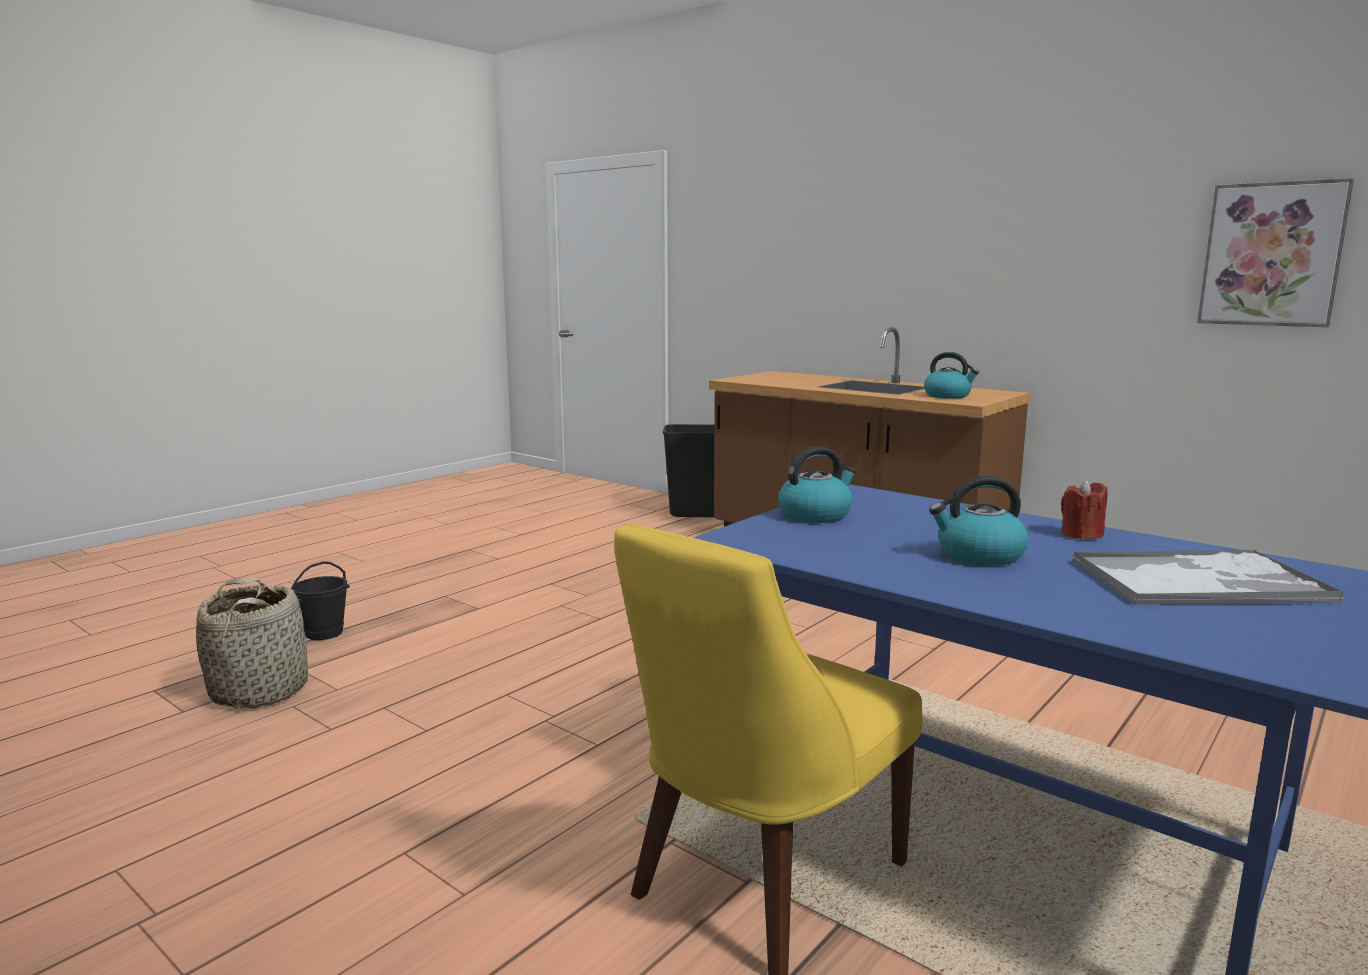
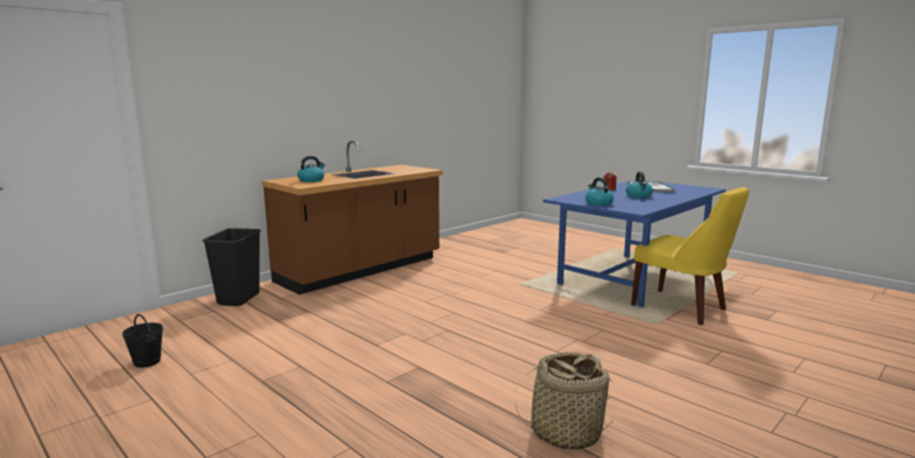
camera: 85 degrees left, 0 degrees up
black bucket [291,561,350,640] -> black bucket moved to [122,314,163,368]
kettle [924,352,979,399] -> kettle moved to [298,156,325,182]
picture [1197,178,1354,327] -> none

